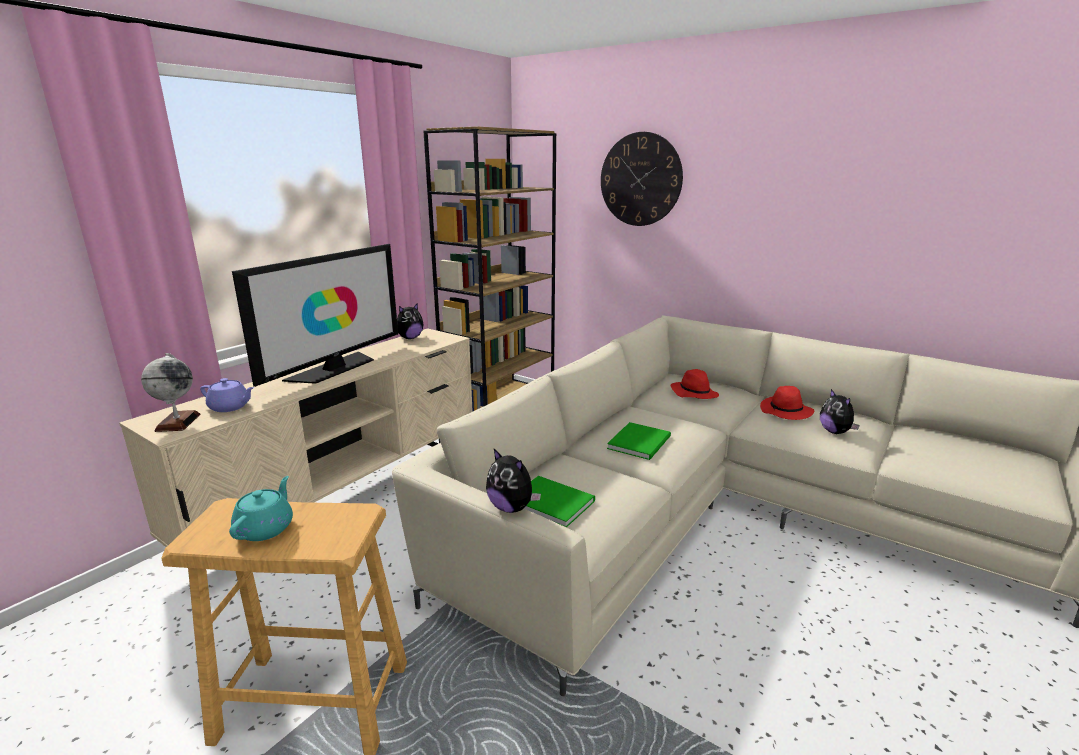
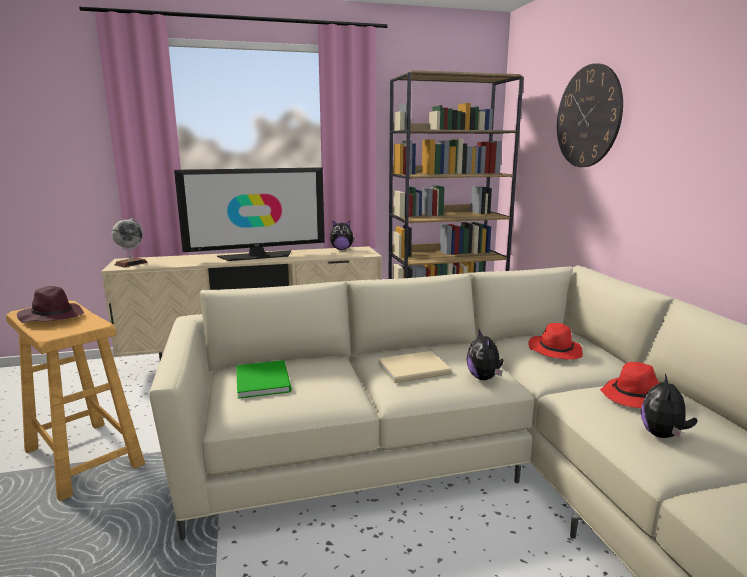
camera: 40 degrees right, 5 degrees down
purple teapot [200,378,254,412] -> none
turquoise teapot [229,476,293,541] -> purple hat [17,286,85,323]
plush toy [486,449,541,513] -> plush toy moved to [467,329,504,380]
green book [607,422,671,460] -> beige book [378,351,452,383]

